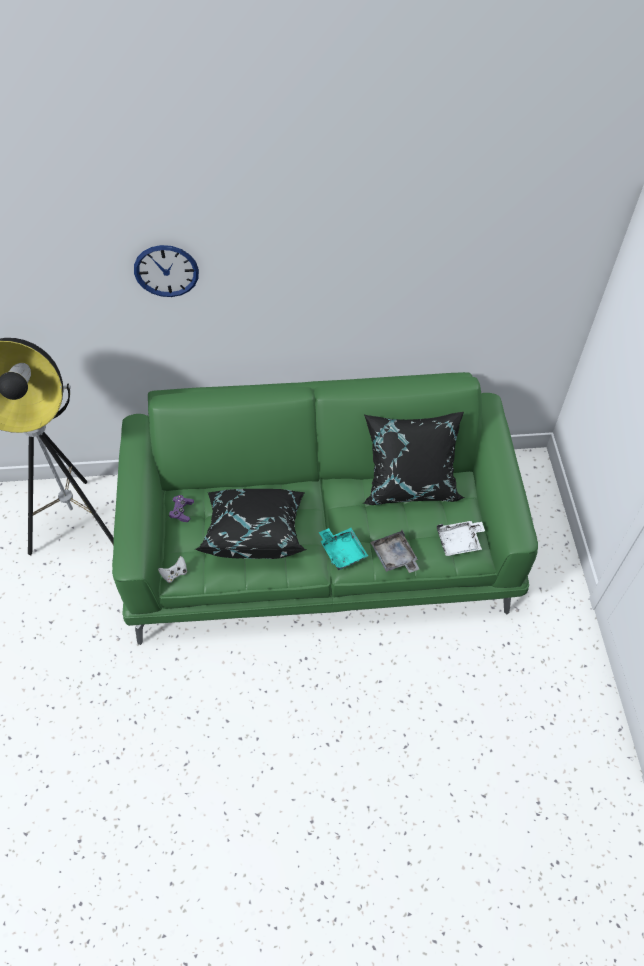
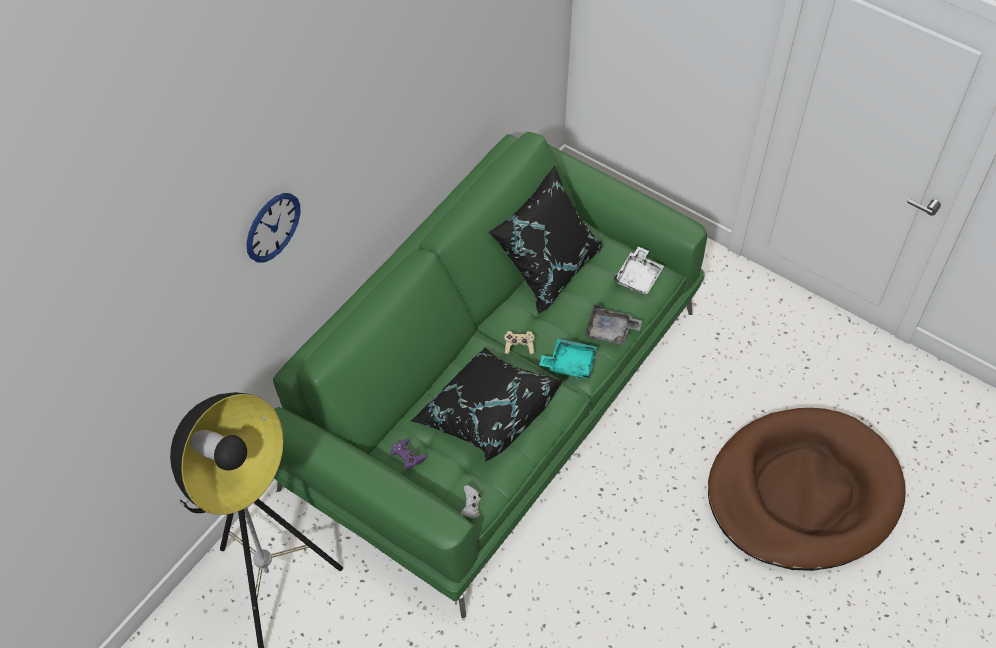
camera: 50 degrees left, 0 degrees up
none -> beige game controller [504,331,535,354]
none -> brown dog bed [708,408,906,571]

